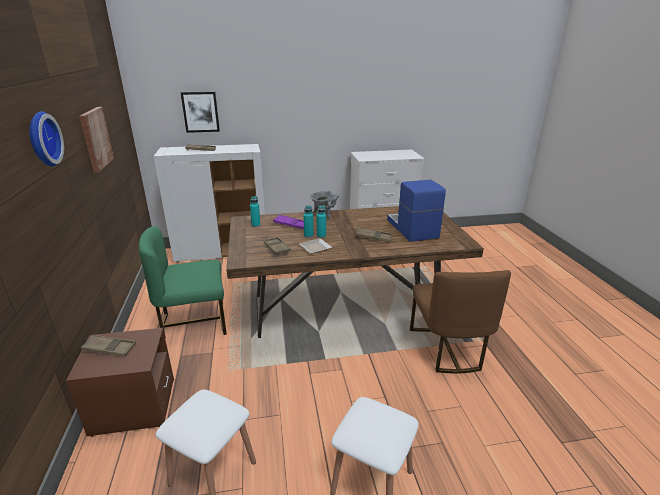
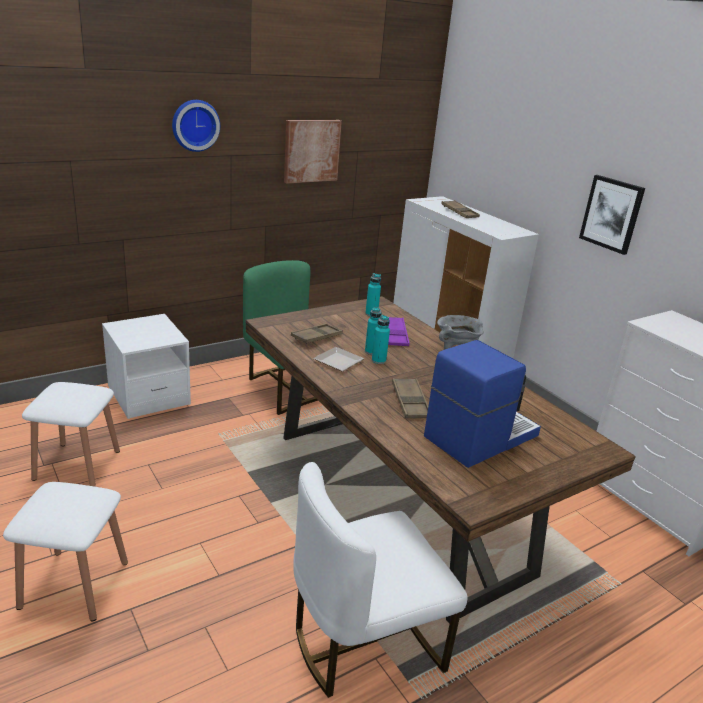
camera: 65 degrees right, 0 degrees up
brown nightstand [66,328,174,437] -> white nightstand [102,314,191,419]
brown tray [81,335,136,357] -> none
picture [181,92,220,133] -> picture moved to [579,175,645,255]
brown chair [410,270,511,374] -> white chair [293,462,468,698]

